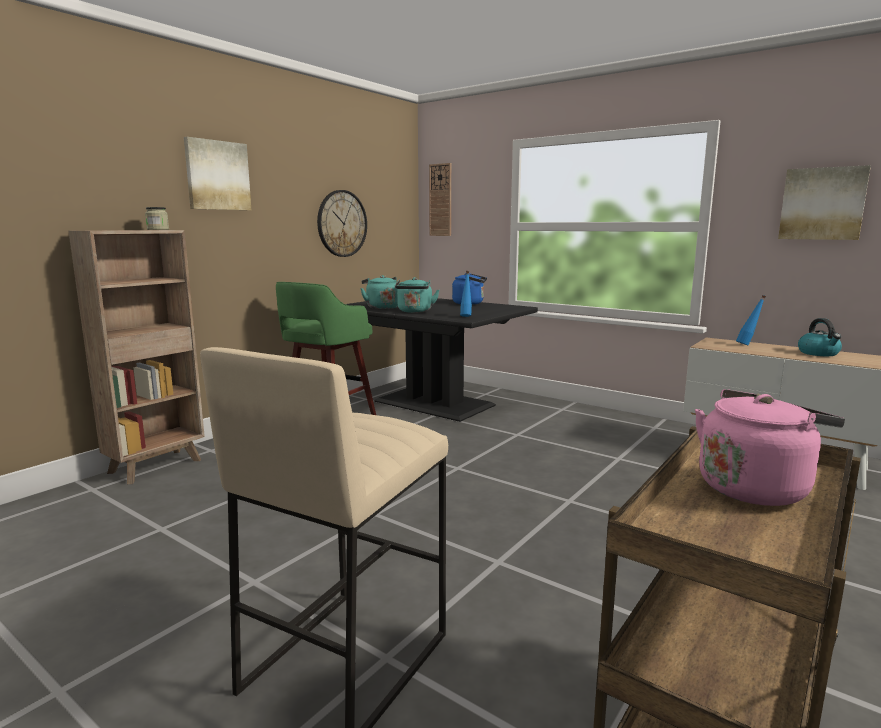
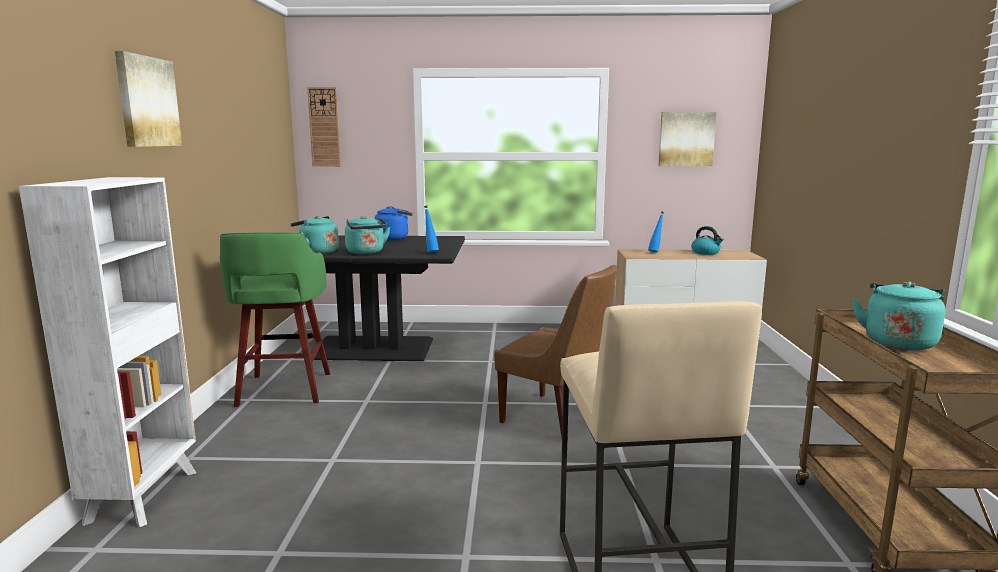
camera: 35 degrees left, 0 degrees up
brown bookcase [68,230,205,484] -> white bookcase [19,177,196,527]
jar [145,207,169,230] -> none
wall clock [317,190,367,257] -> none
pink kettle [695,389,845,506] -> turquoise kettle [852,282,945,350]
none -> brown chair [494,264,617,440]

